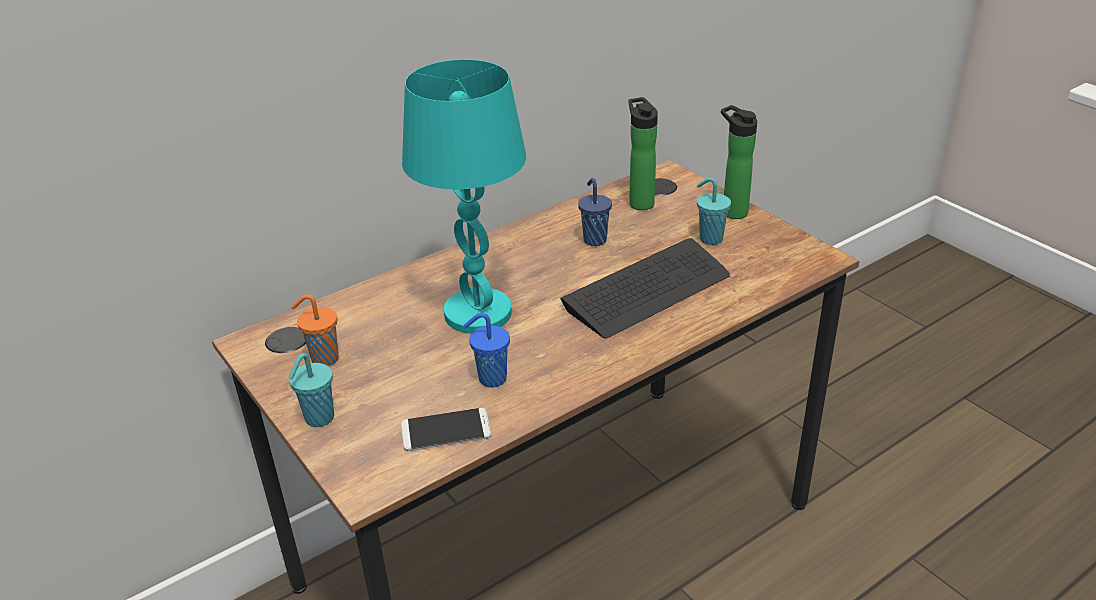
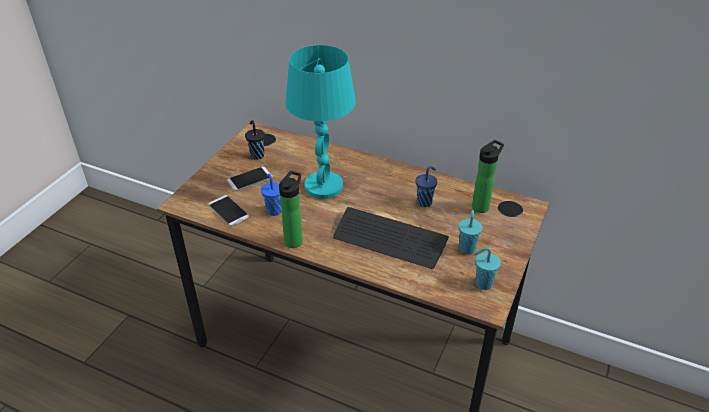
camera: 60 degrees right, 5 degrees up
turquoise cup [288,353,334,427] -> turquoise cup moved to [474,247,501,290]
orange cup [291,294,339,366] -> black cup [245,120,265,160]
bottle [721,105,757,219] -> bottle moved to [279,171,303,248]
none -> phone [227,167,272,191]

